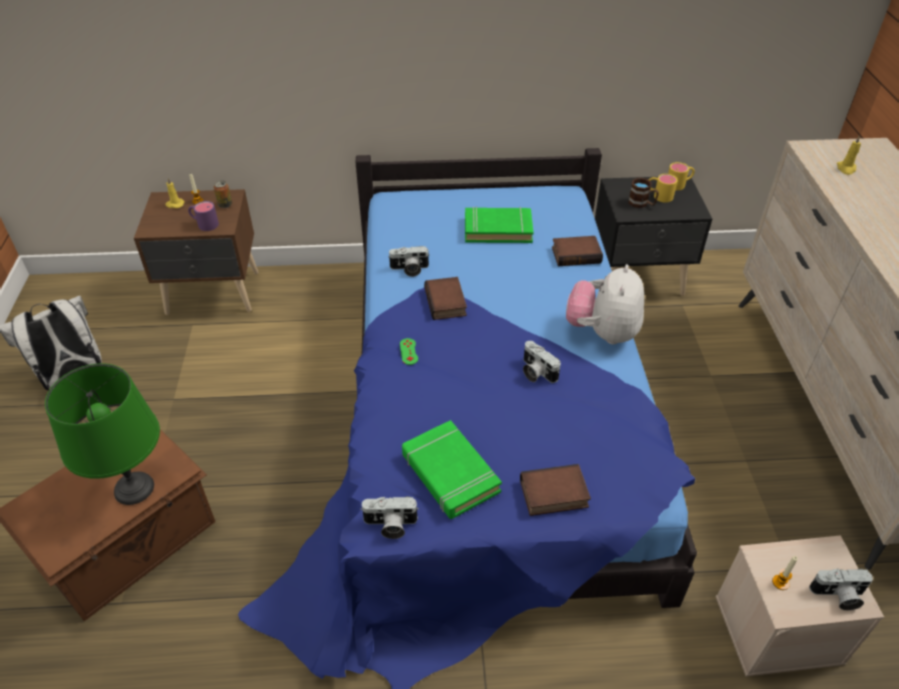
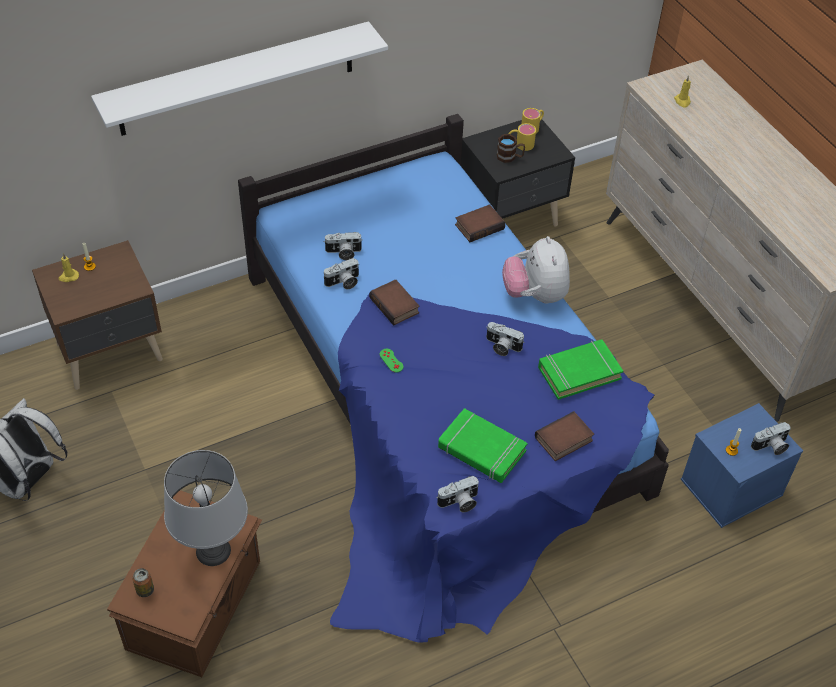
camera: 25 degrees left, 5 degrees up
green table lamp [45,363,160,505] -> grey table lamp [164,450,248,566]
purple mug [188,201,219,231] -> none
can [214,180,232,208] -> can moved to [132,568,154,597]
green book [465,206,534,243] -> green book moved to [538,339,623,400]
beige storage box [715,535,884,676] -> blue storage box [681,403,803,528]
none -> white shelf [91,21,388,136]
none -> camera [325,232,363,260]

